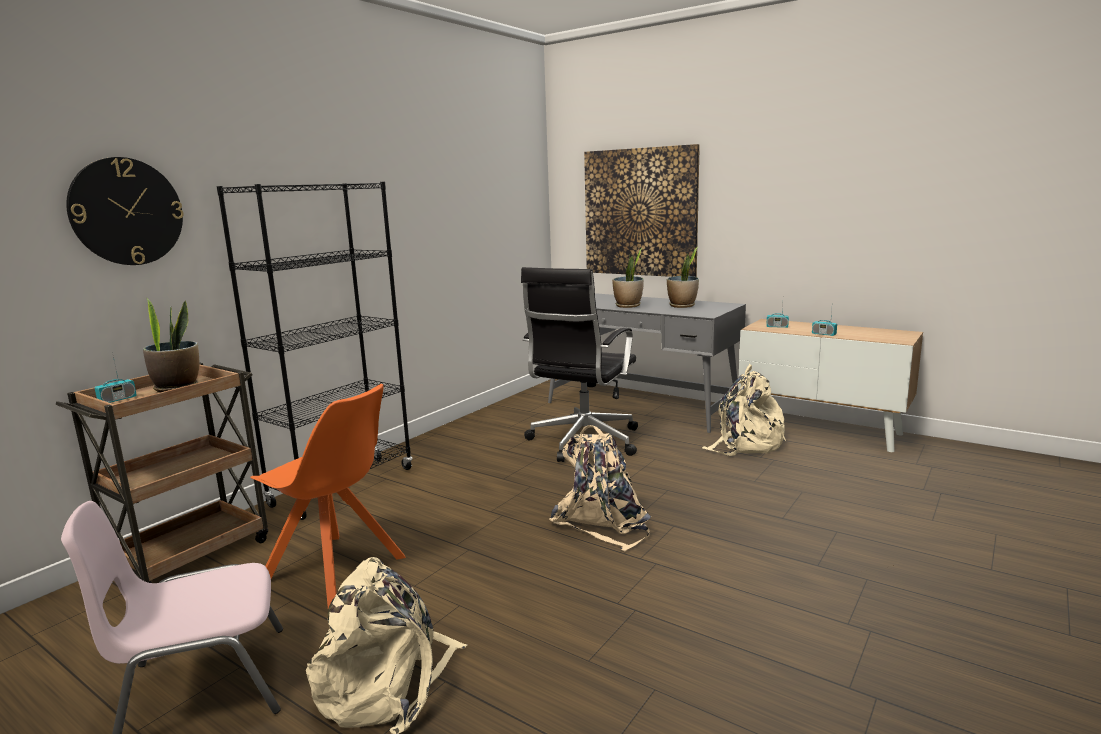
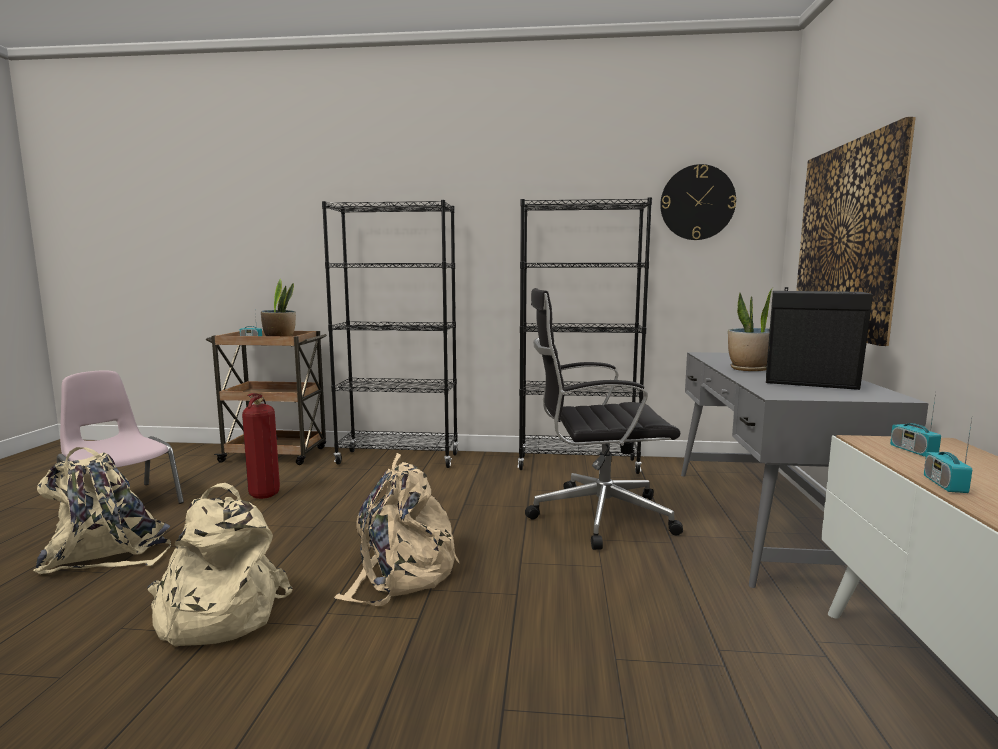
camera: 60 degrees right, 5 degrees down
wall clock [66,157,184,265] -> wall clock moved to [660,164,736,240]
orange chair [250,384,406,609] -> fire extinguisher [242,393,280,499]
potted plant [667,247,699,308] -> black speaker [766,287,873,390]
beige backpack [702,364,786,456] -> beige backpack moved to [147,483,292,646]
none -> black bookcase [518,197,652,474]

